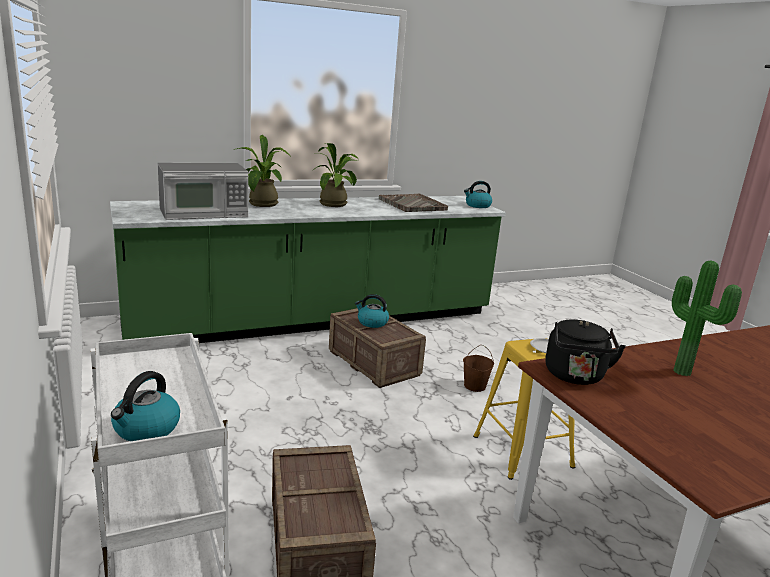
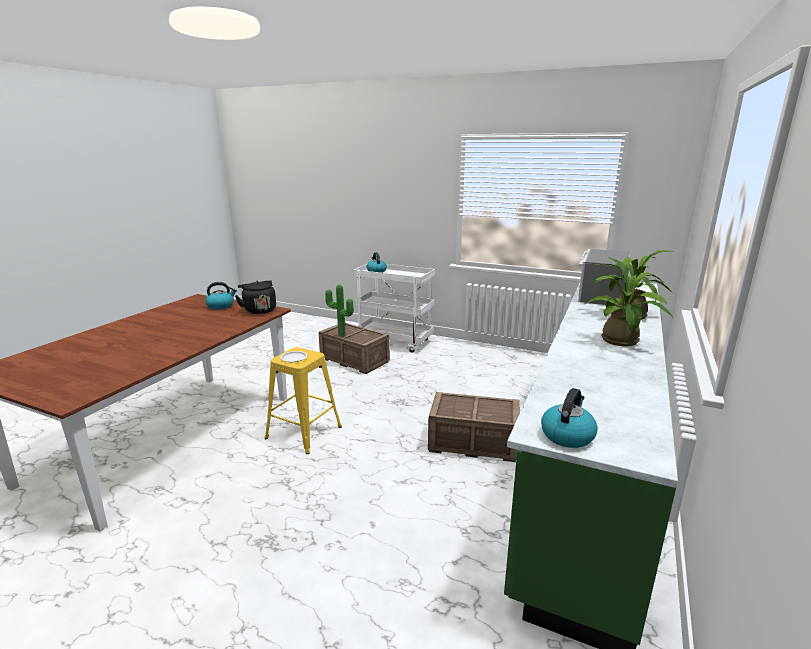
camera: 140 degrees right, 0 degrees up
kettle [355,294,389,328] -> kettle moved to [205,282,237,310]
grey tray [379,194,448,212] -> none
brown bucket [463,345,494,392] -> none
potted plant [672,260,742,376] -> potted plant moved to [325,285,354,337]

